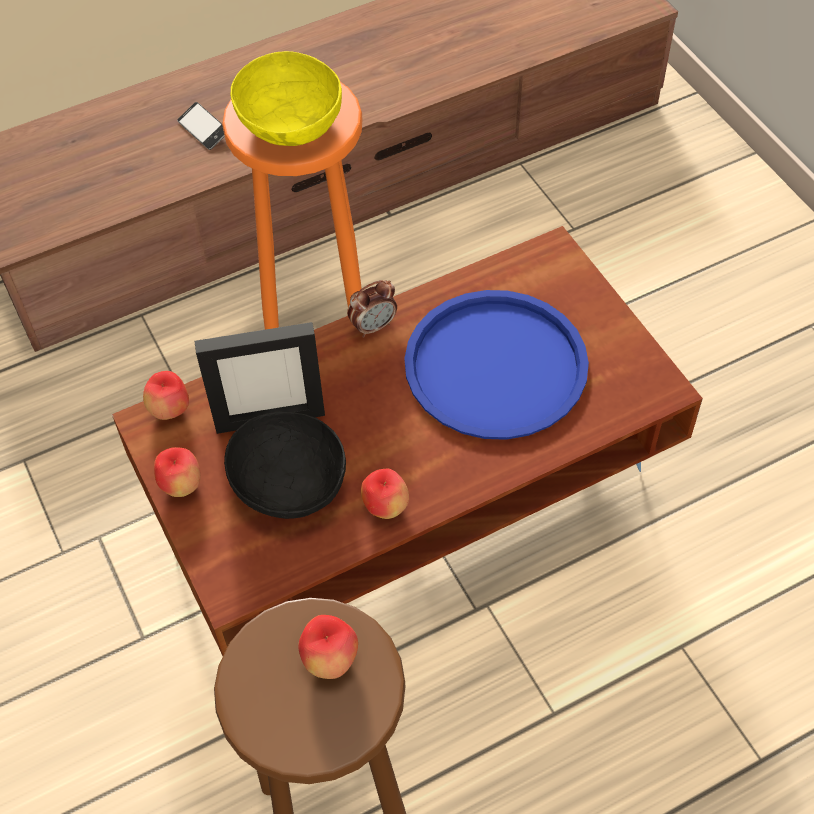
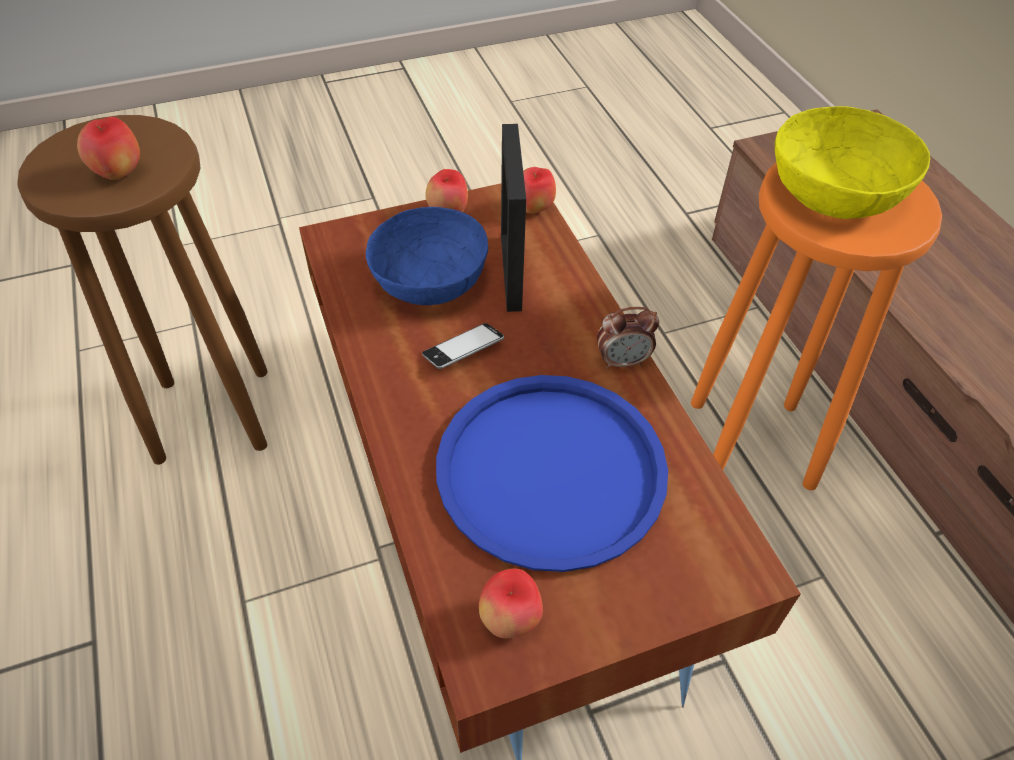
camera: 95 degrees right, 5 degrees down
phone [177,102,225,150] -> phone moved to [422,323,504,369]
black bowl [224,412,346,519] -> blue bowl [366,207,488,305]
alarm clock [347,280,397,338] -> alarm clock turned 75 degrees counterclockwise [597,307,659,369]
apple [361,469,409,519] -> apple moved to [479,569,543,638]

